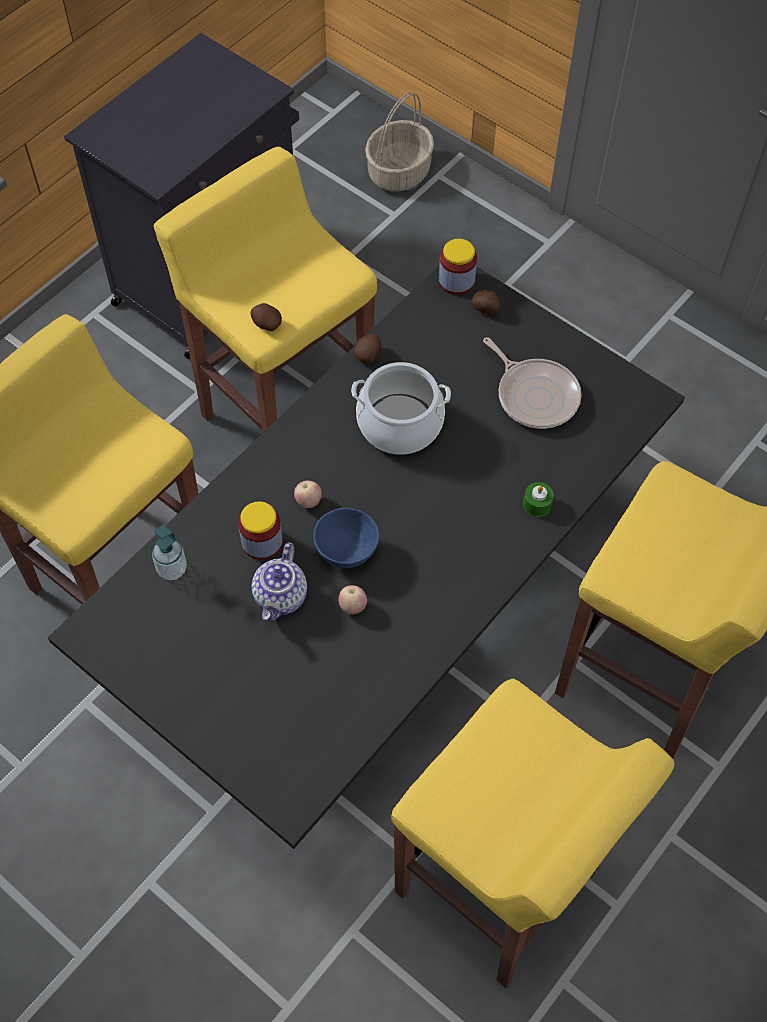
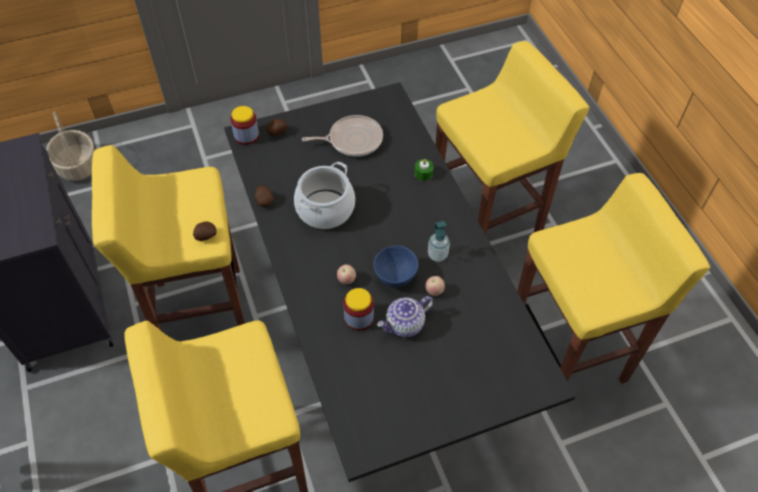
camera: 60 degrees left, 5 degrees down
soap dispenser [152,525,187,580] -> soap dispenser moved to [428,221,450,262]
teapot [252,542,307,621] -> teapot turned 105 degrees clockwise [377,296,434,337]

